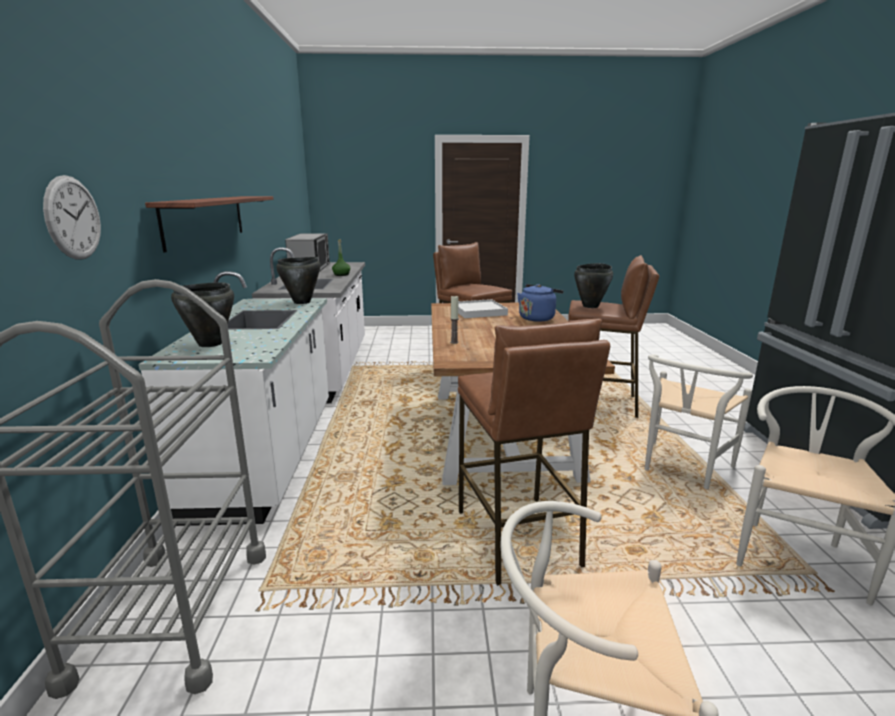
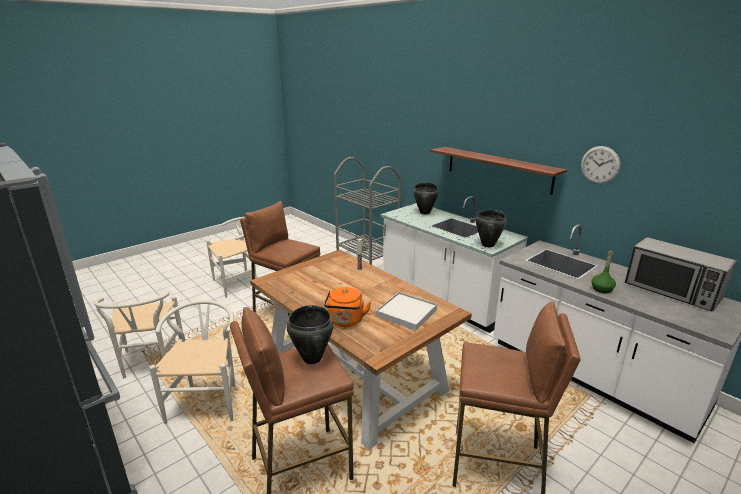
camera: 140 degrees right, 5 degrees up
wall clock [43,175,101,259] -> wall clock moved to [581,146,621,184]
blue kettle [517,284,563,322] -> orange kettle [324,287,371,327]

